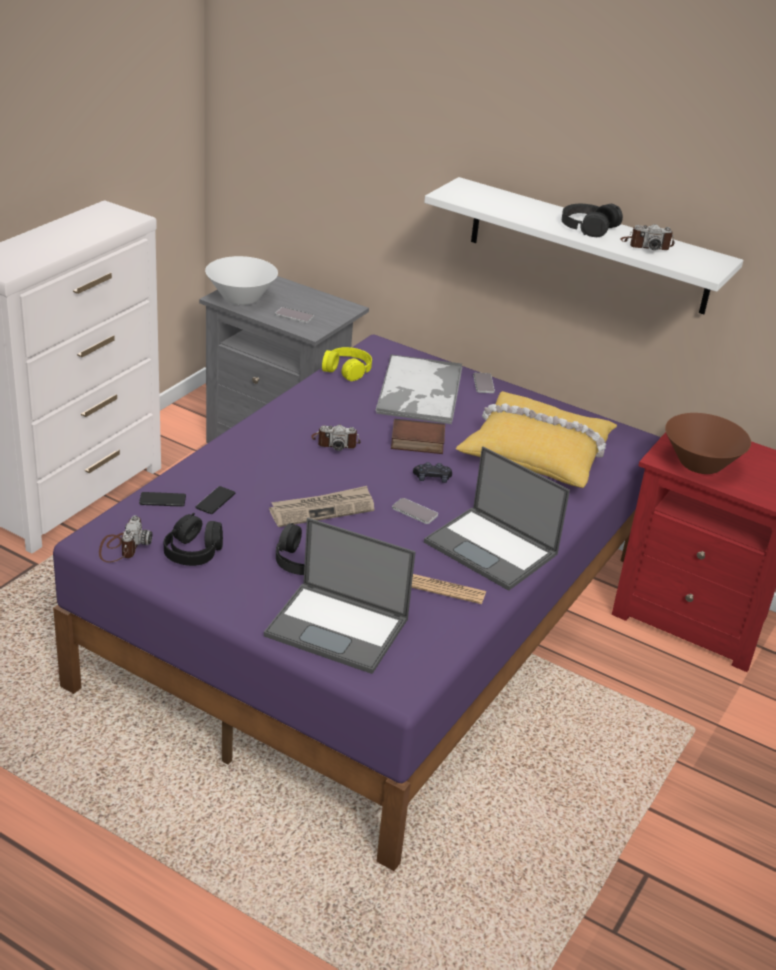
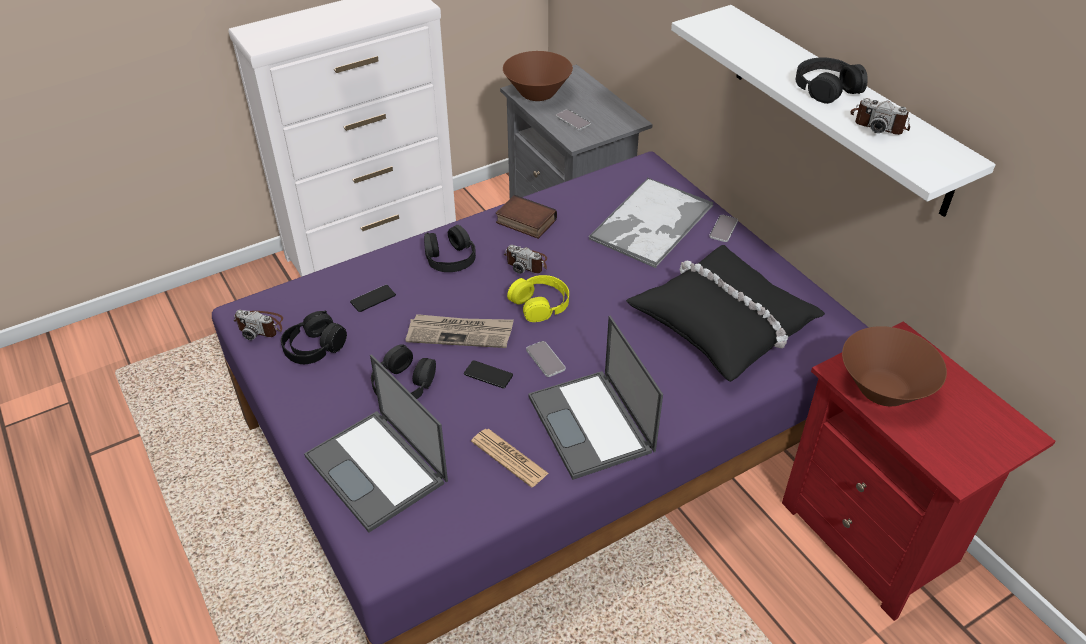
camera: 30 degrees right, 10 degrees up
camera [99,516,152,562] -> camera turned 75 degrees clockwise [233,310,283,340]
phone [139,492,186,507] -> phone moved to [464,360,513,388]
white bowl [205,256,278,305] -> brown bowl [503,51,573,101]
yellow headphones [322,347,372,381] -> yellow headphones moved to [507,275,569,322]
book [391,419,445,454] -> book moved to [496,195,557,239]
black game controller [413,462,452,483] -> none
yellow pillow [456,391,617,488] -> black pillow [626,245,825,382]
none -> black headphones [424,225,476,272]

